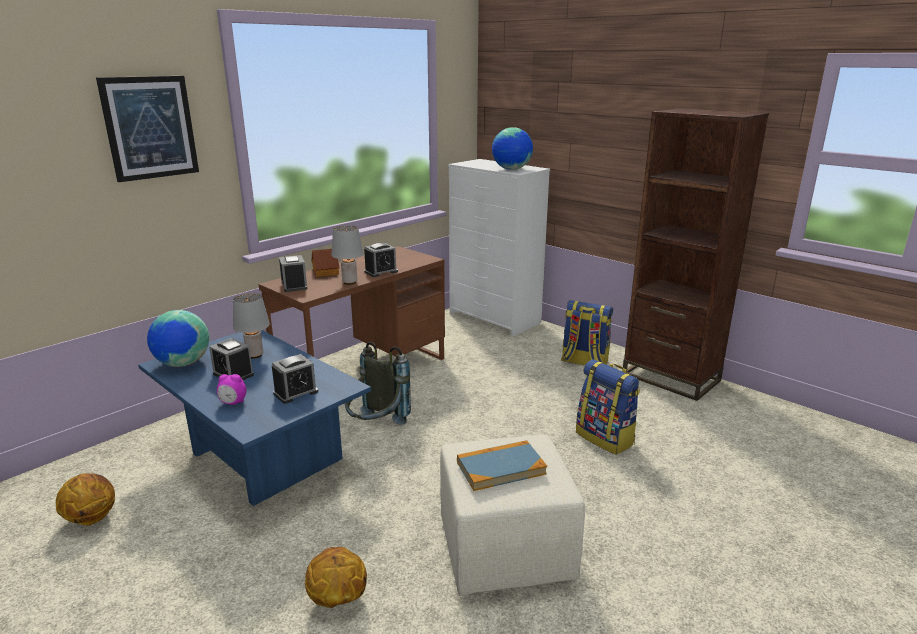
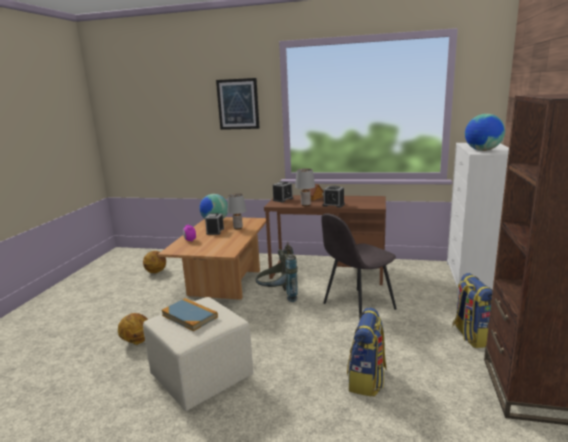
camera: 60 degrees right, 5 degrees down
blue coffee table [138,330,371,506] -> brown coffee table [158,217,266,300]
alarm clock [272,354,318,404] -> none
none -> grey chair [321,213,397,320]

